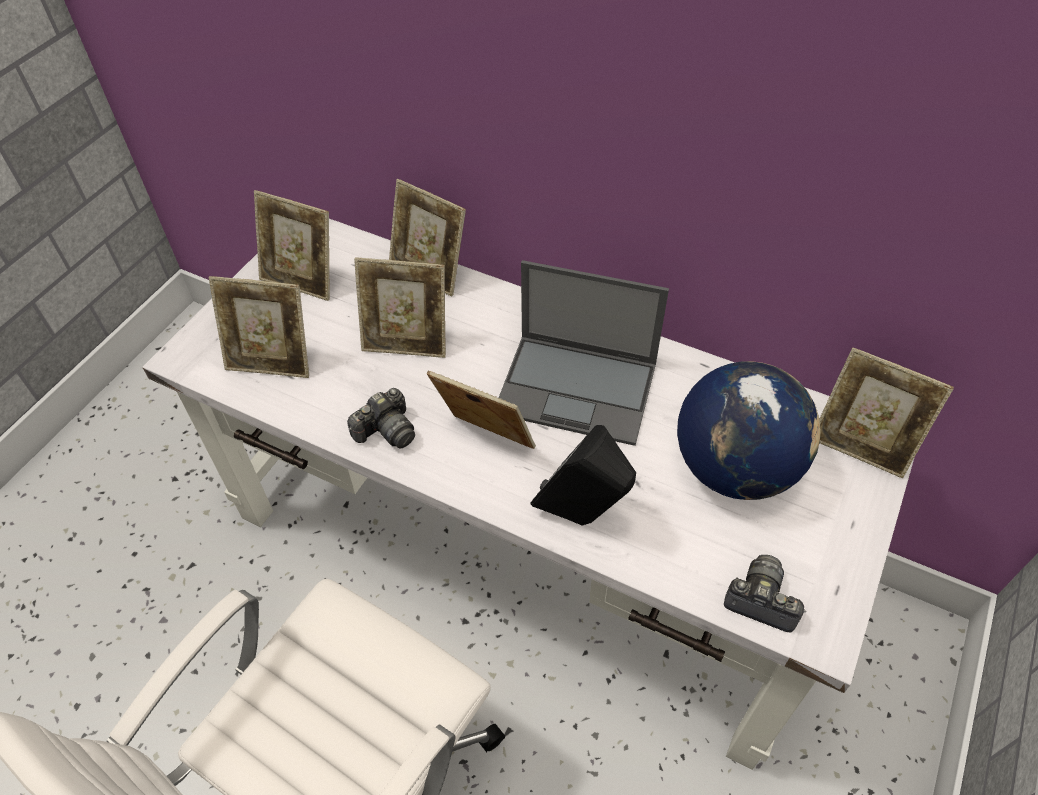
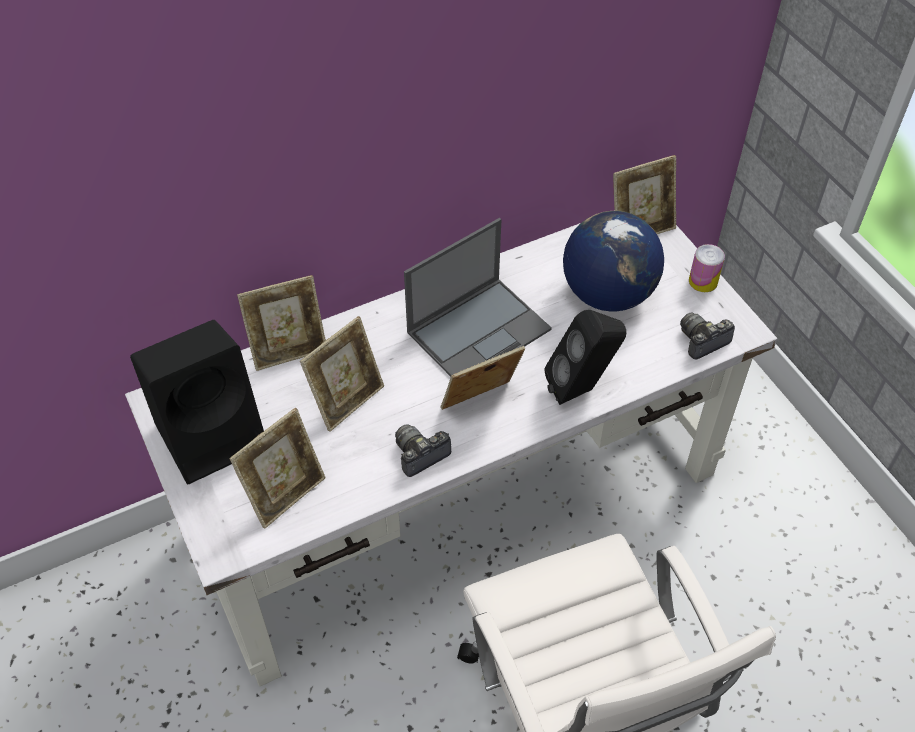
camera: 55 degrees left, 0 degrees up
picture frame [254,190,330,301] -> black speaker [130,320,264,484]
camera [347,388,415,448] -> camera turned 120 degrees counterclockwise [395,424,451,477]
none -> can [689,244,725,292]

